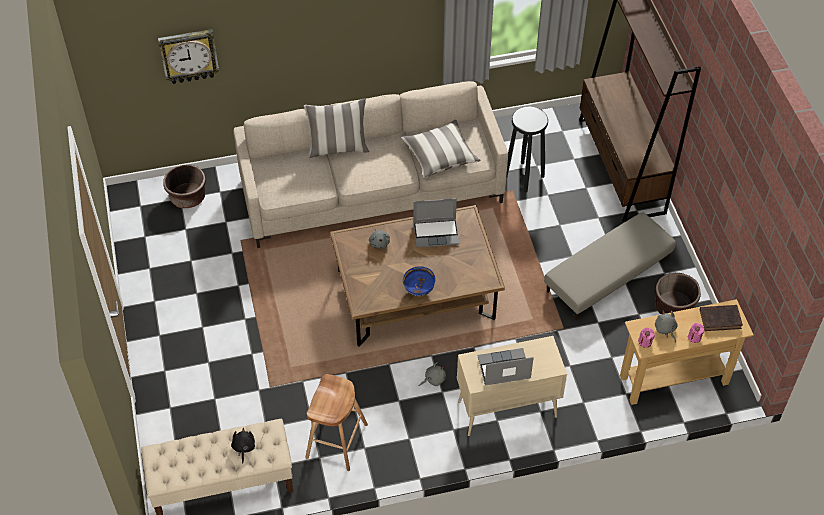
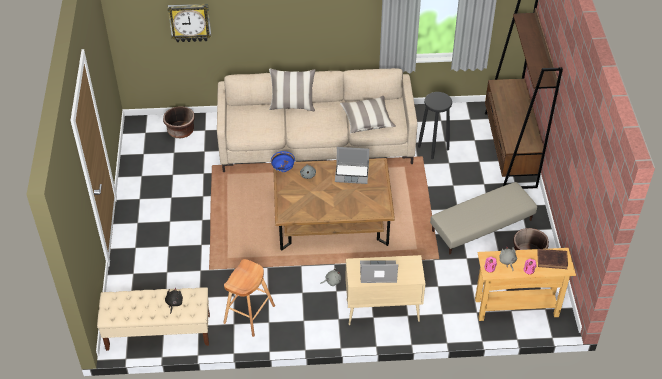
camera: 10 degrees right, 5 degrees down
blue bowl [403,266,436,296] -> blue bowl moved to [271,151,295,172]

